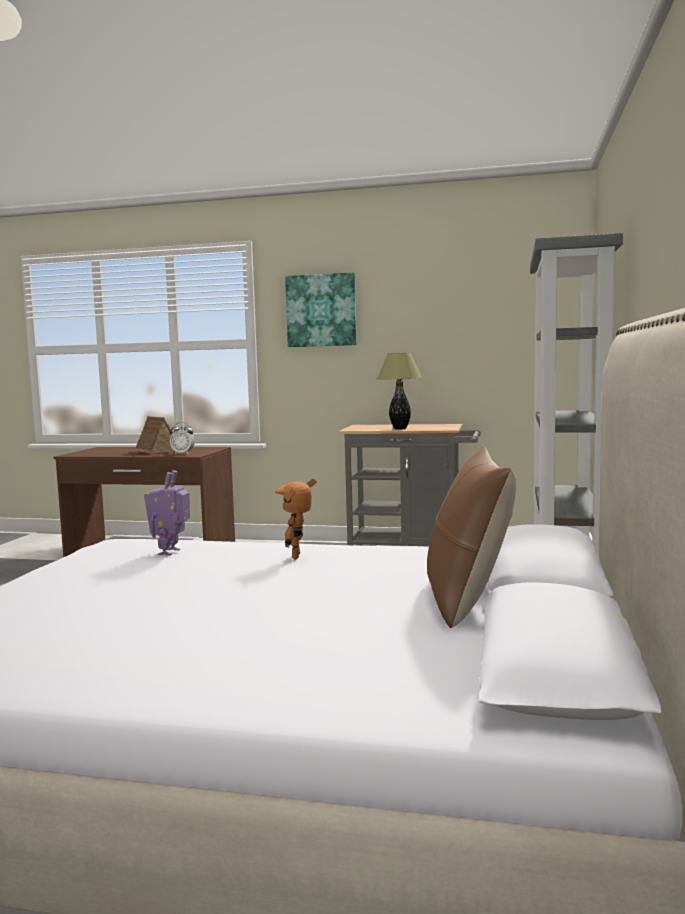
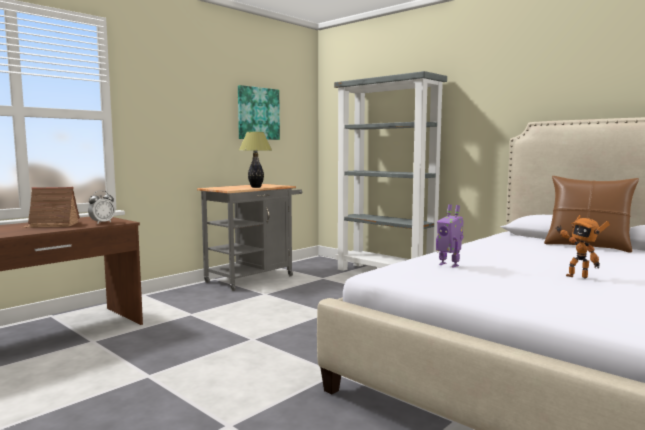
camera: 60 degrees left, 0 degrees up
toy robot [275,478,317,560] -> toy robot moved to [555,215,610,278]
picture [285,272,357,347] -> picture moved to [238,85,280,140]

